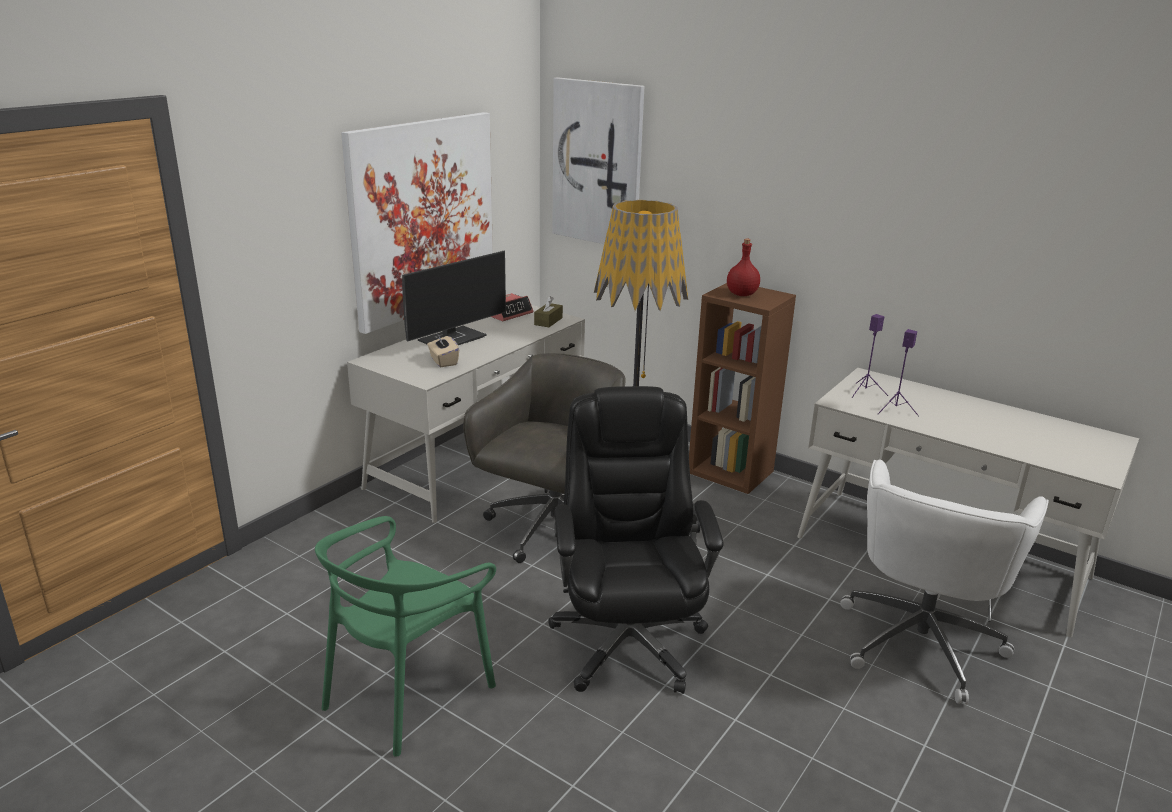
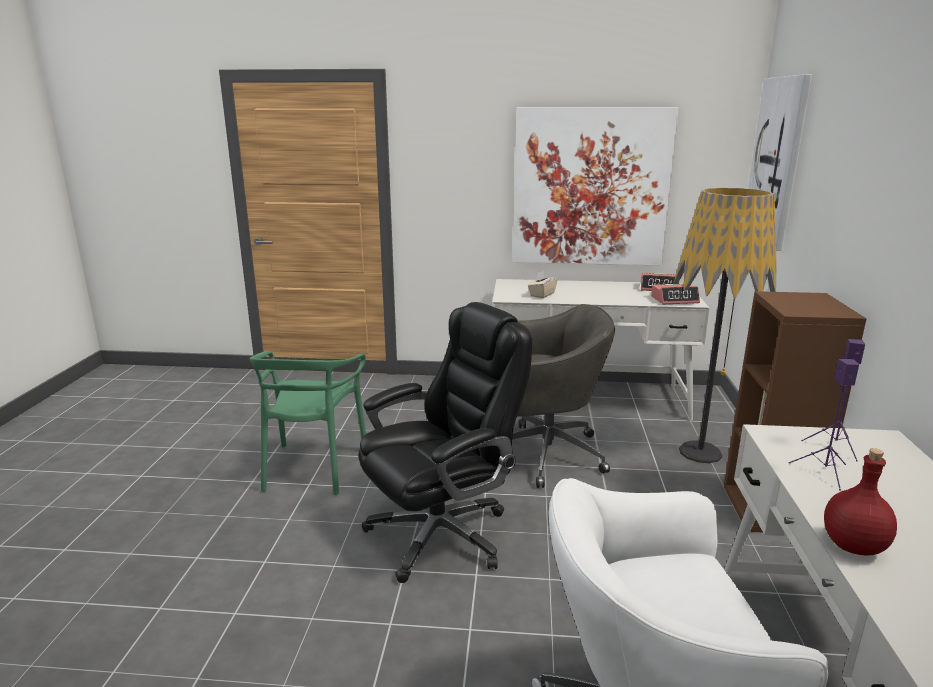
camera: 60 degrees right, 5 degrees down
green chair [315,516,496,757] -> green chair turned 90 degrees counterclockwise [249,351,366,495]
monitor [402,251,506,345] -> none
brown tissue box [534,296,563,327] -> alarm clock [651,284,700,304]
red bottle [727,238,760,296] -> red bottle moved to [824,448,897,556]

